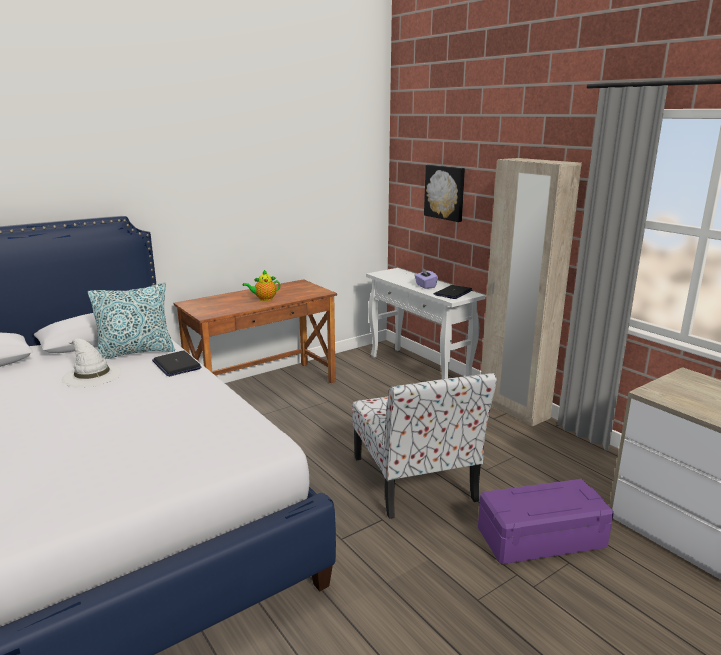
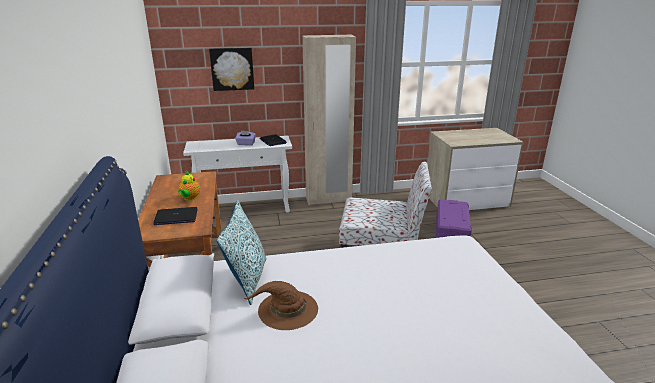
camera: 65 degrees left, 5 degrees up
white hat [61,338,122,387] -> brown hat [244,281,318,330]
laptop [152,351,202,377] -> laptop moved to [153,207,198,225]

